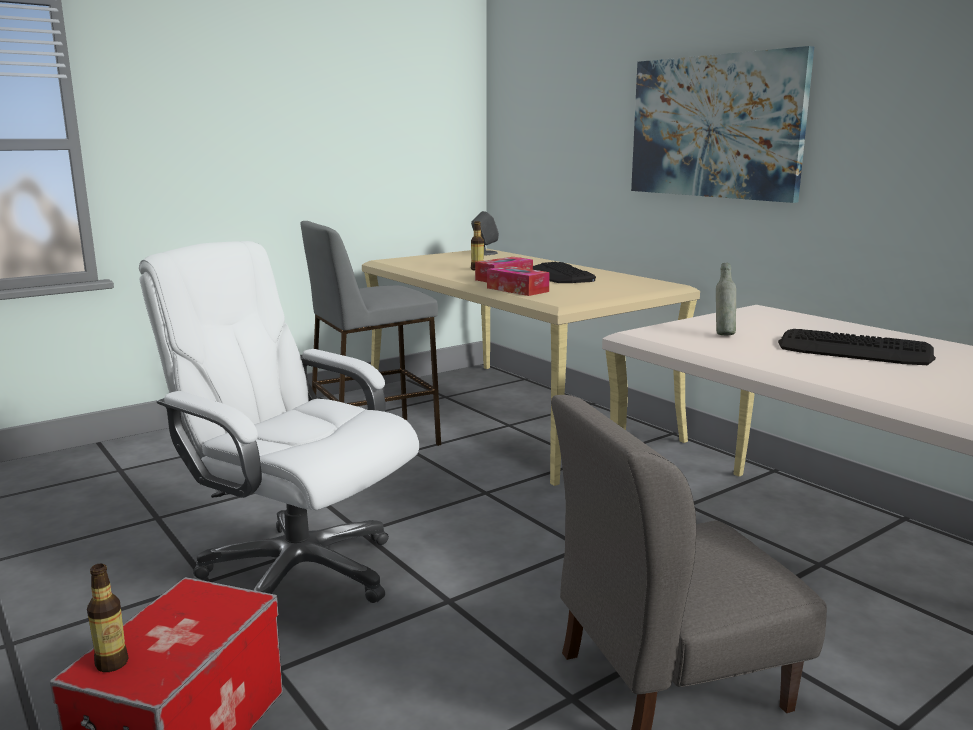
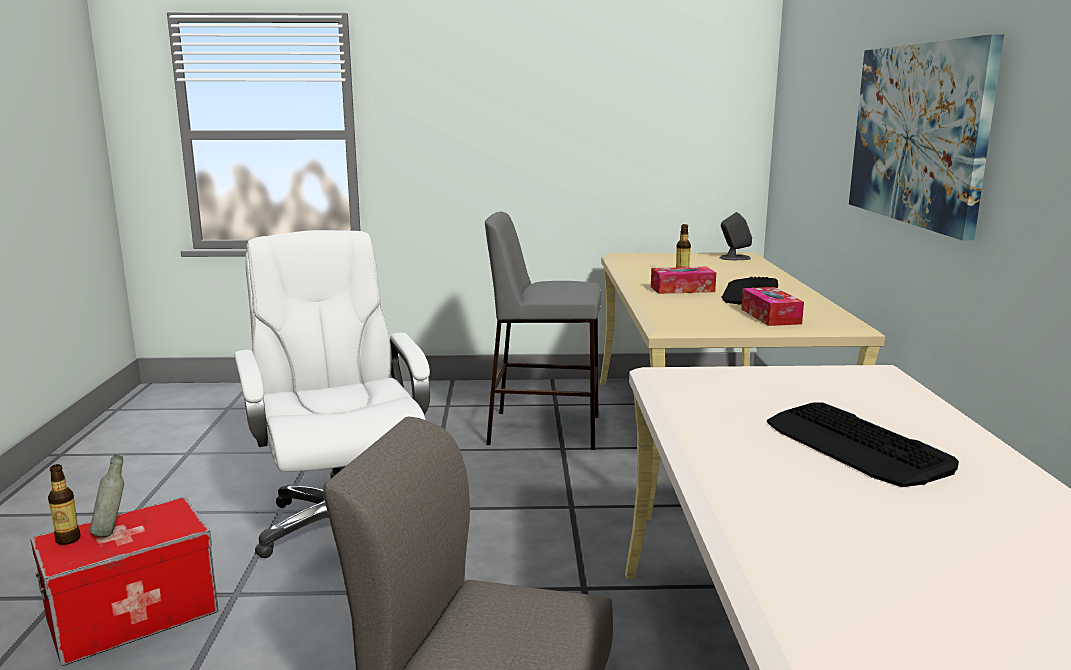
camera: 35 degrees right, 0 degrees up
tissue box [487,266,550,296] -> tissue box moved to [741,287,804,326]
grey bottle [716,263,736,335] -> grey bottle moved to [90,455,124,537]

